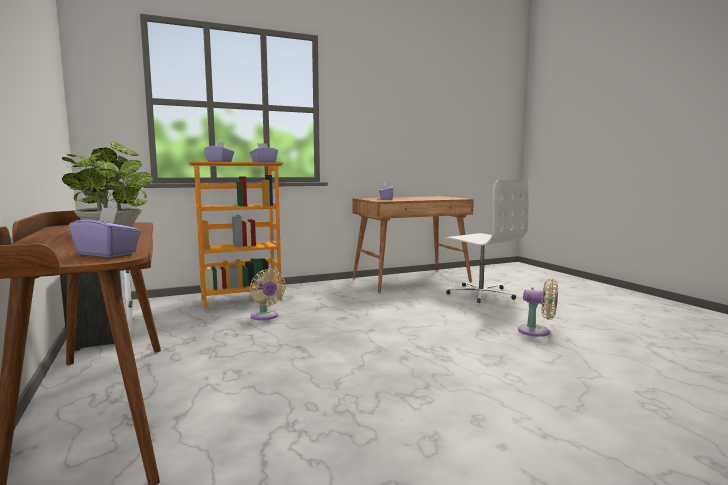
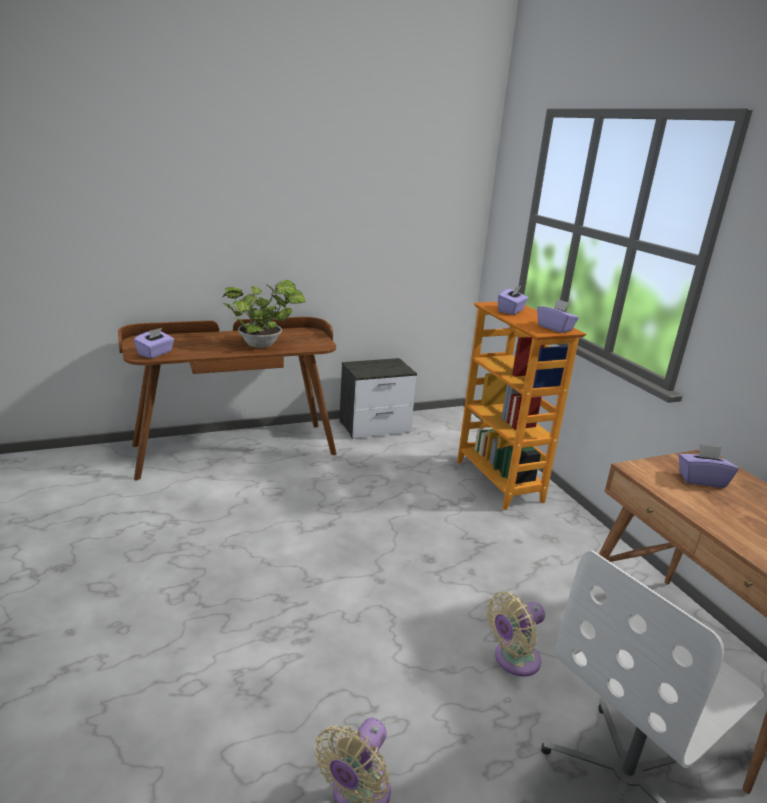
camera: 90 degrees right, 15 degrees up
beige fan [249,269,286,320] -> beige fan moved to [486,592,545,677]

